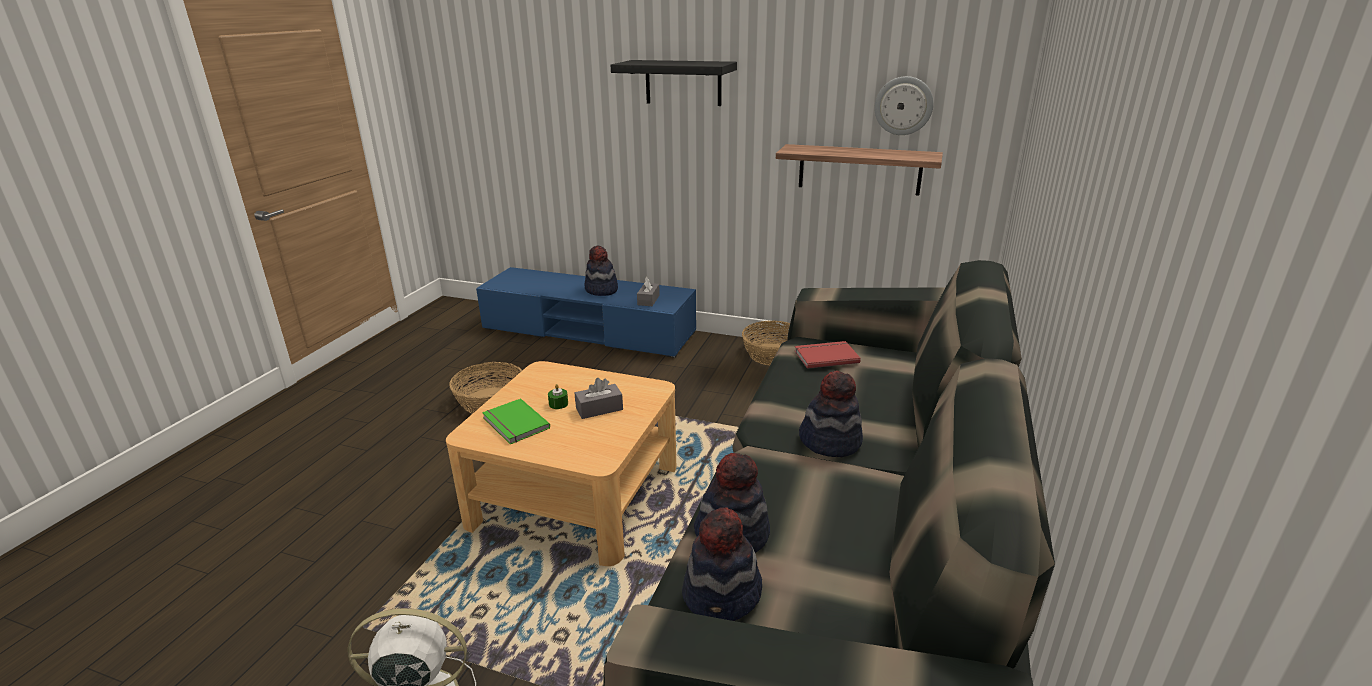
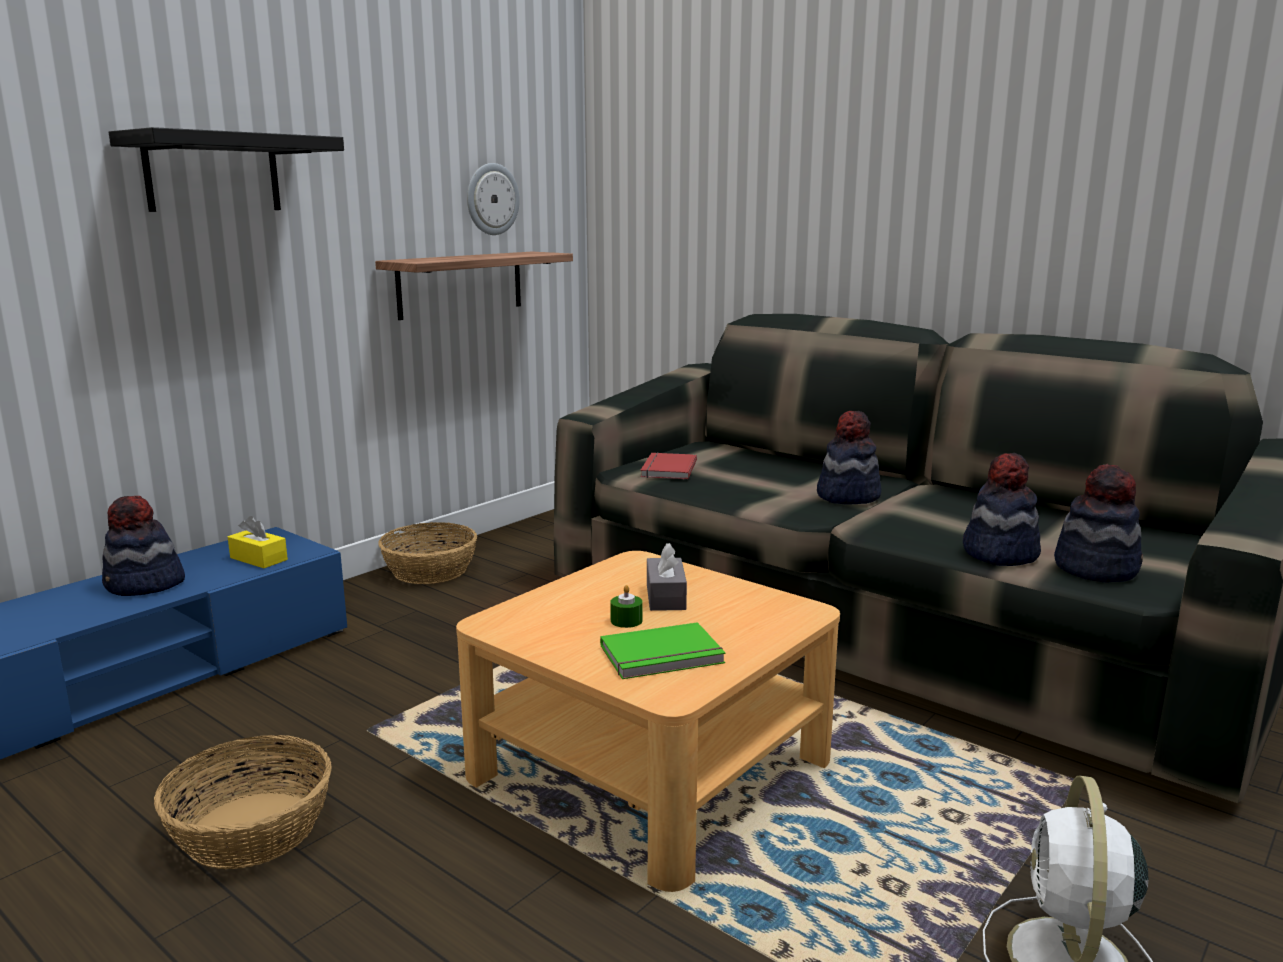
camera: 70 degrees left, 10 degrees down
grey tissue box [637,277,660,306] -> yellow tissue box [228,516,288,568]

